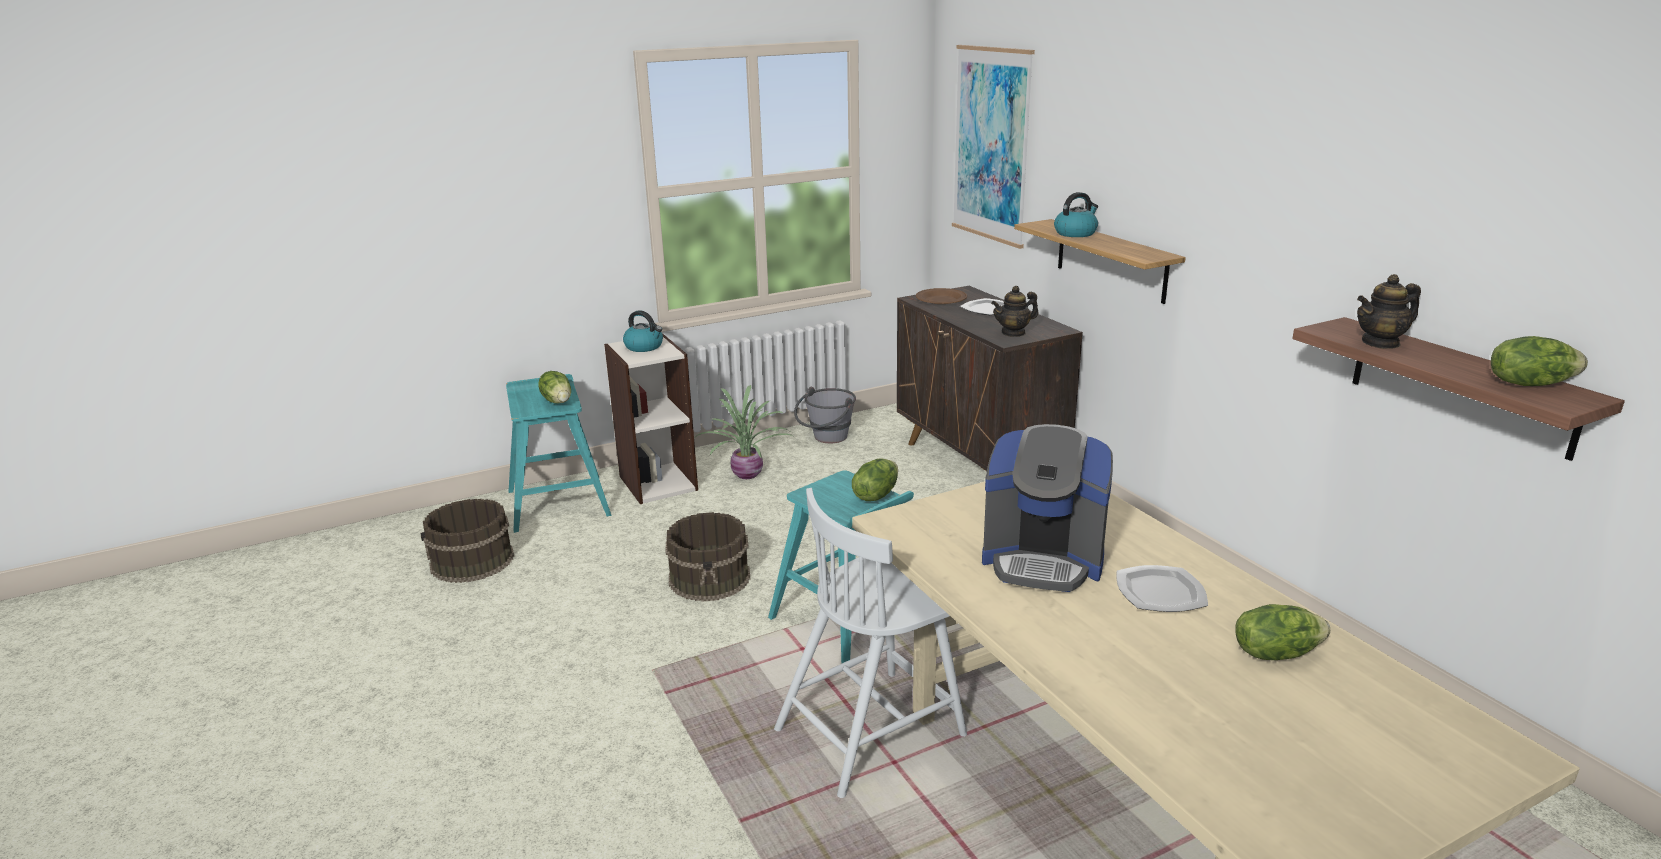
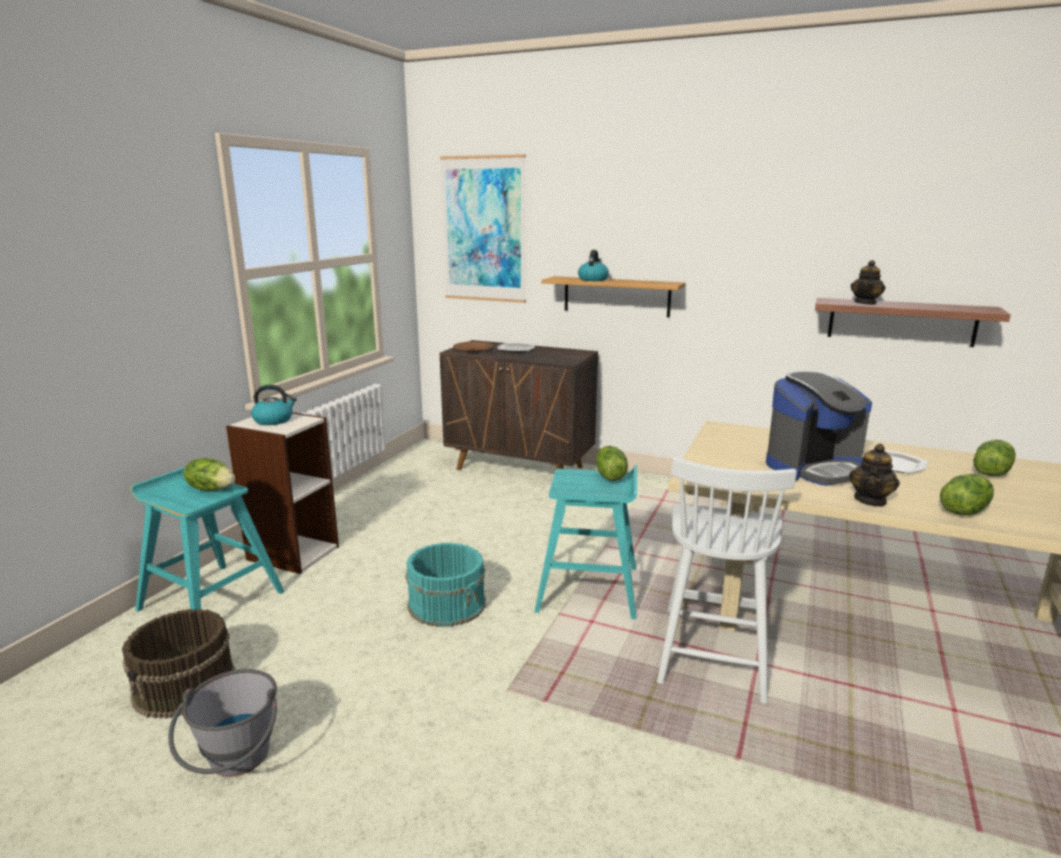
camera: 40 degrees left, 5 degrees down
brown bucket [665,512,751,602] -> turquoise bucket [405,542,486,627]
potted plant [694,385,795,479] -> none
grey bucket [794,387,856,443] -> grey bucket moved to [168,669,277,777]
teapot [991,286,1039,337] -> teapot moved to [849,444,900,507]
lettuce [1491,336,1588,386] -> lettuce moved to [940,474,994,515]

